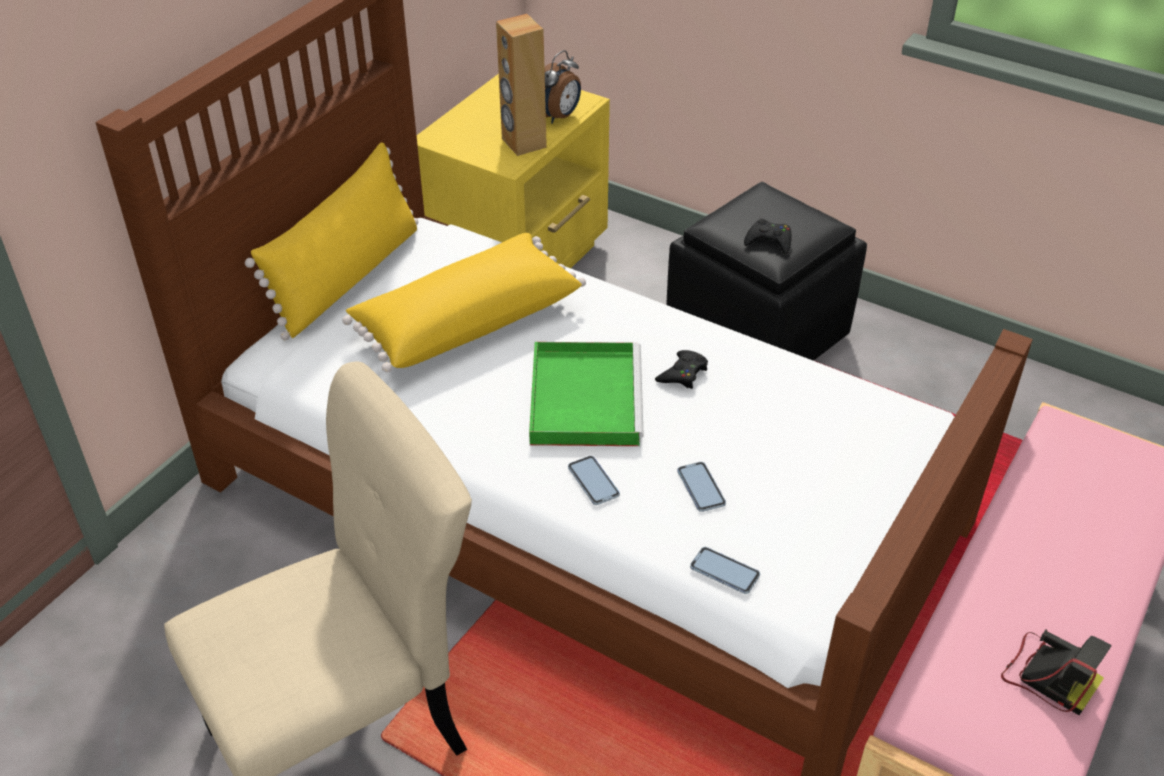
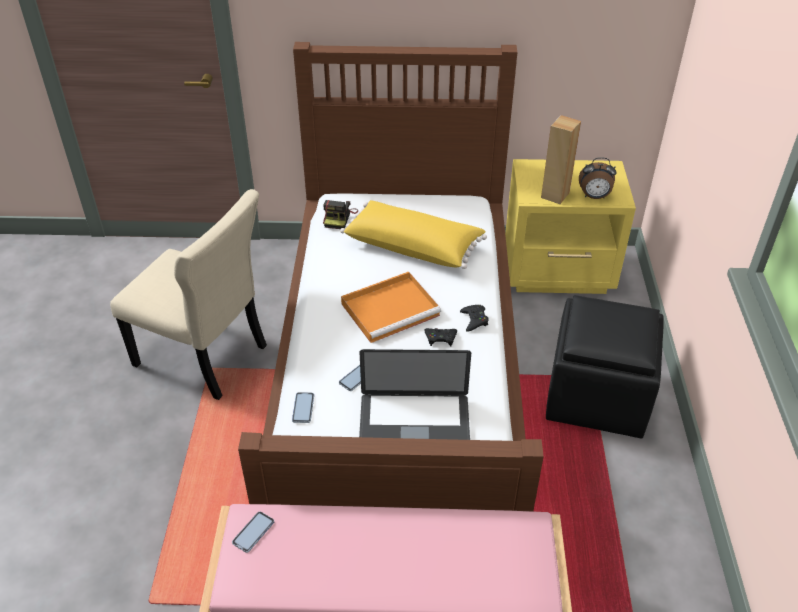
camera: 60 degrees right, 0 degrees up
yellow pillow [245,143,418,340] -> none
green tray [529,342,644,446] -> orange tray [341,272,441,343]
phone [568,456,620,505] -> phone moved to [232,511,274,553]
black game controller [744,219,792,255] -> black game controller moved to [460,305,489,332]
camera [1001,629,1111,715] -> camera moved to [323,200,358,229]
none -> laptop [359,349,471,440]

